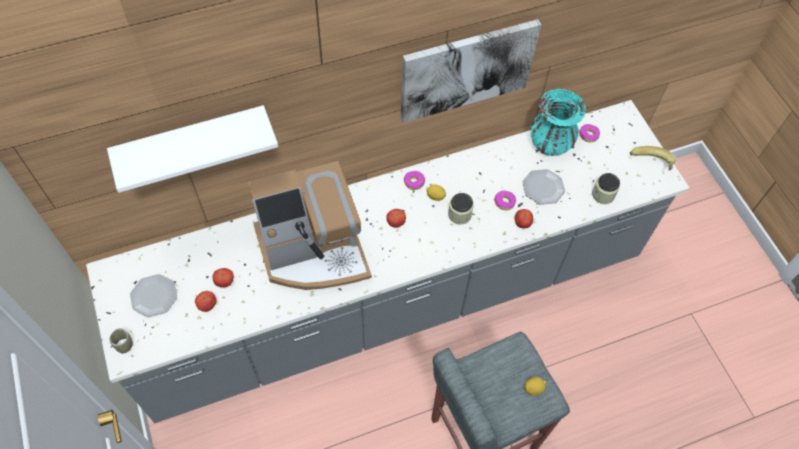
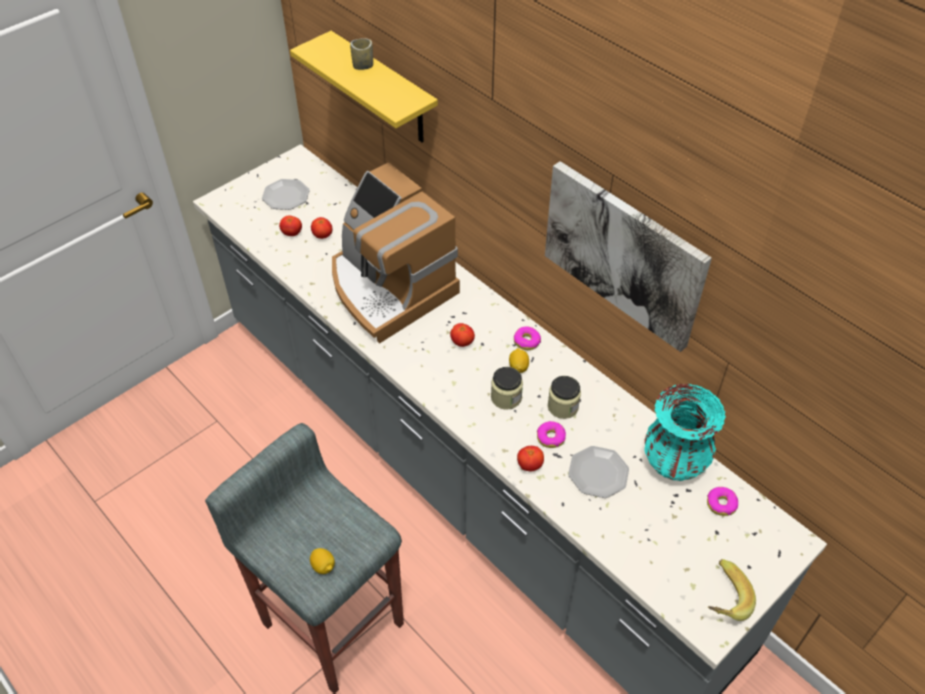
camera: 70 degrees right, 10 degrees down
white shelf [107,105,278,193] -> yellow shelf [290,31,438,142]
cup [109,328,133,353] -> cup moved to [350,38,373,70]
jar [592,173,620,204] -> jar moved to [548,376,581,419]

